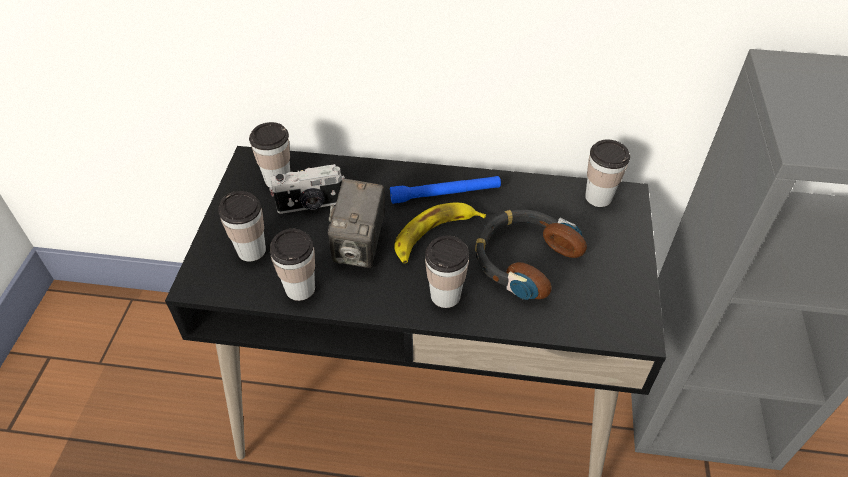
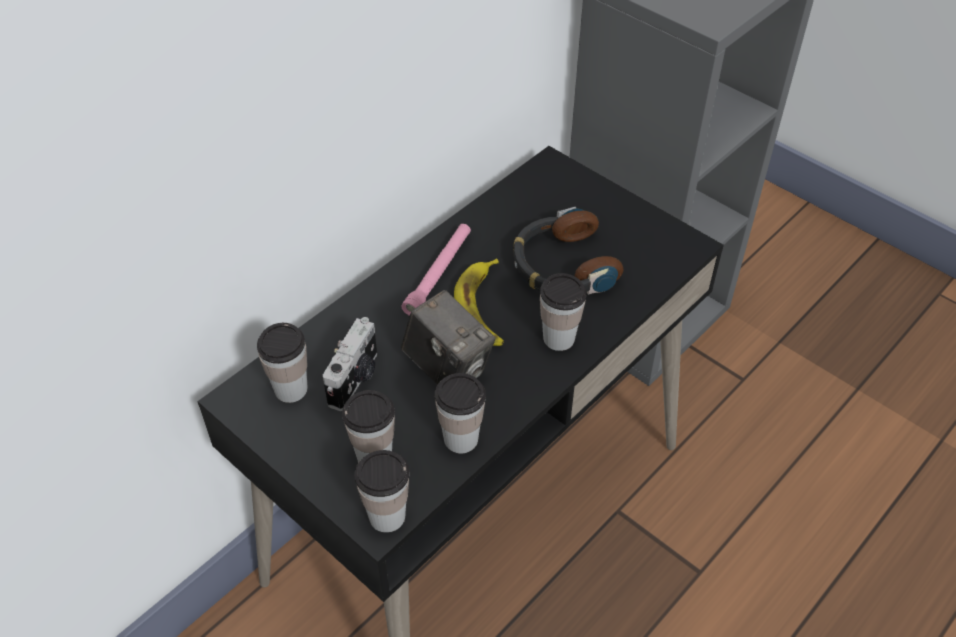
camera: 55 degrees left, 0 degrees up
blue flashlight [390,176,501,204] -> pink flashlight [401,224,471,316]
cup [585,139,630,207] -> cup moved to [354,450,410,533]

